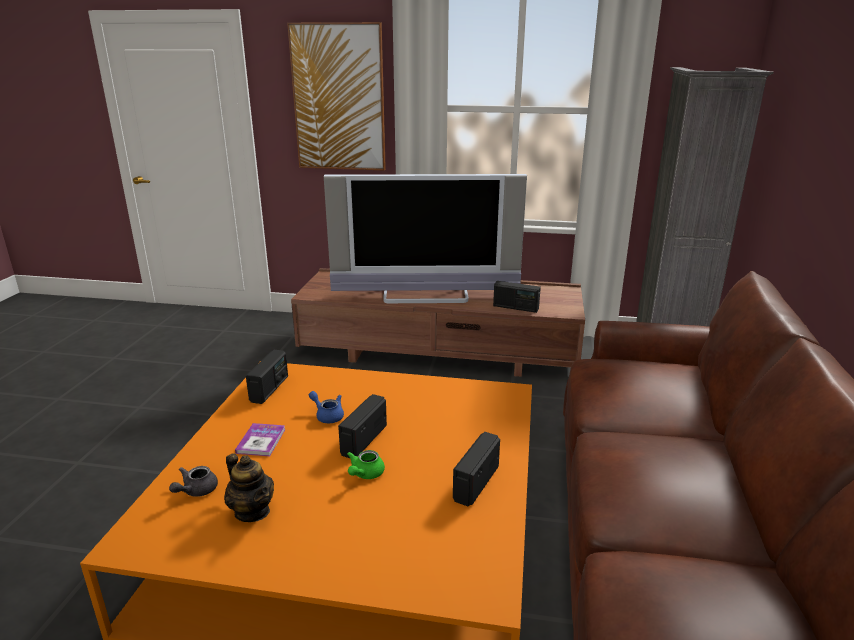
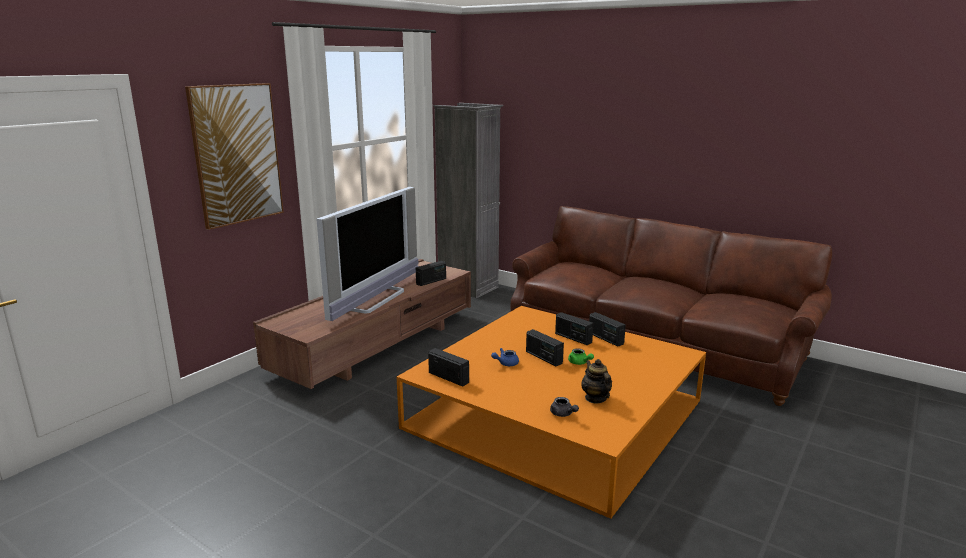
camera: 65 degrees left, 5 degrees down
teapot [224,453,274,522] -> teapot turned 90 degrees counterclockwise [581,359,612,403]
book [235,423,285,456] -> none
none -> radio [555,312,593,345]

